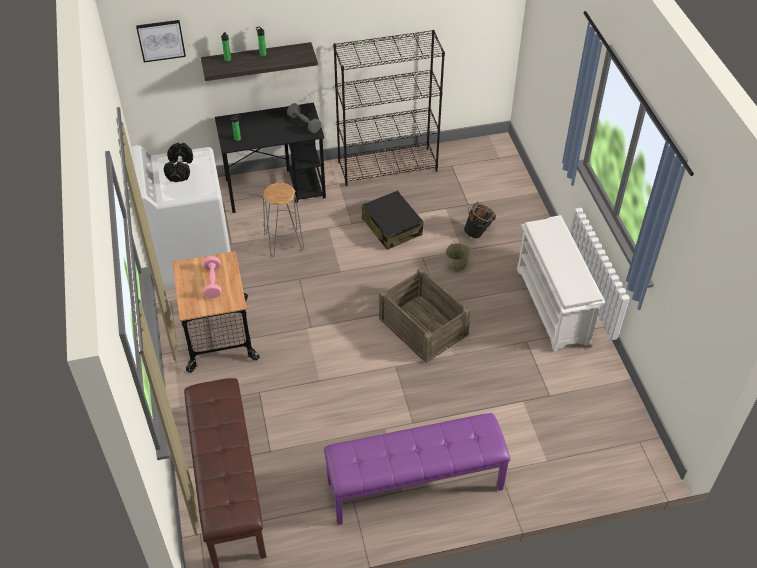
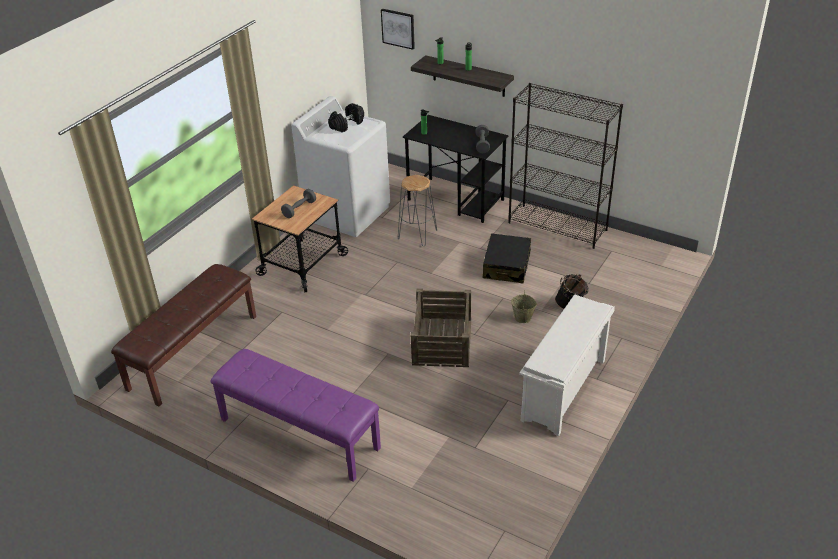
camera: 45 degrees right, 10 degrees down
pink dumbbell [204,256,221,298] -> grey dumbbell [281,189,316,218]

